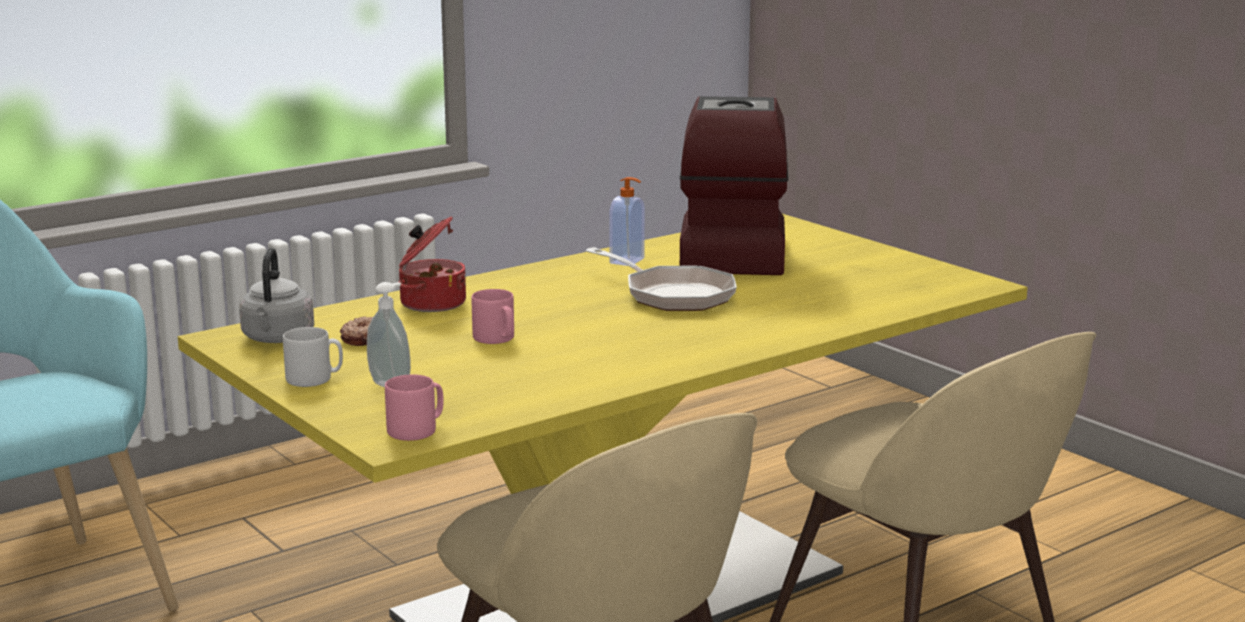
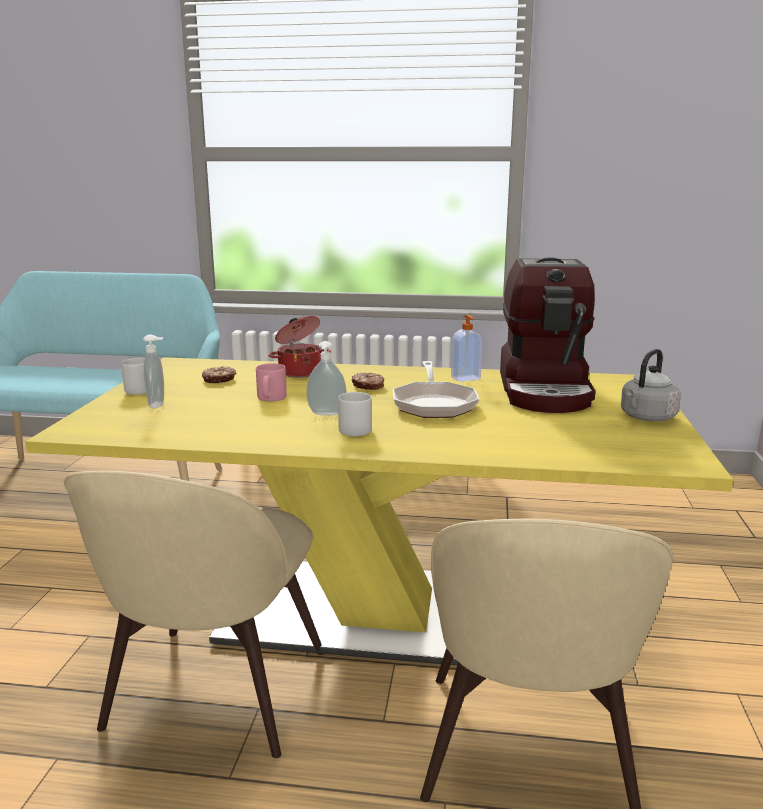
camera: 45 degrees right, 0 degrees up
grey kettle [239,248,314,343] -> grey kettle moved to [621,349,681,421]
pink mug [385,375,444,441] -> none
coffee machine [680,96,788,275] -> coffee machine turned 135 degrees clockwise [500,257,596,413]
none -> soap dispenser [306,341,347,415]
none -> grey mug [338,392,372,436]
none -> donut [351,373,384,390]

